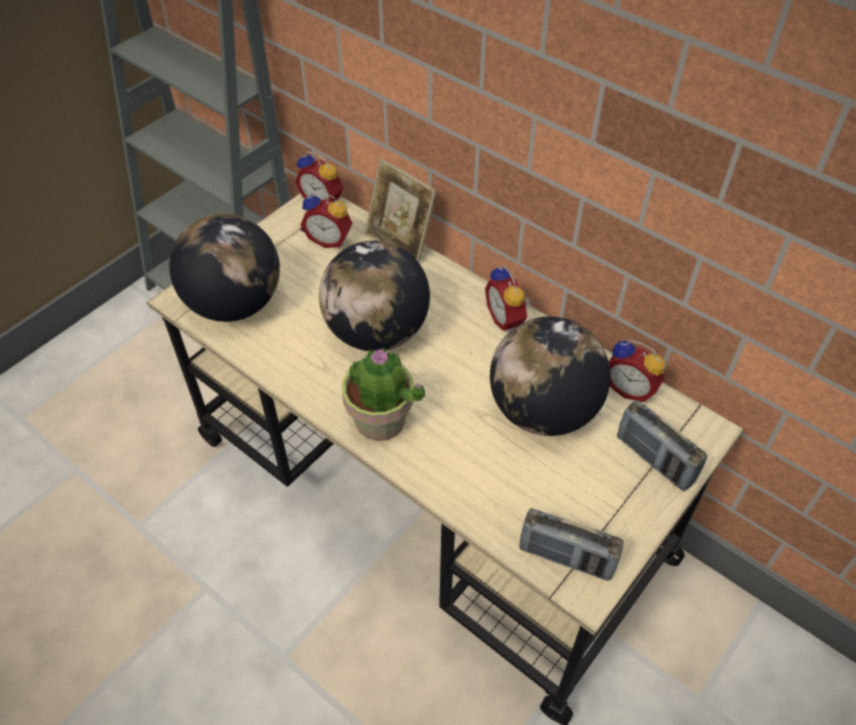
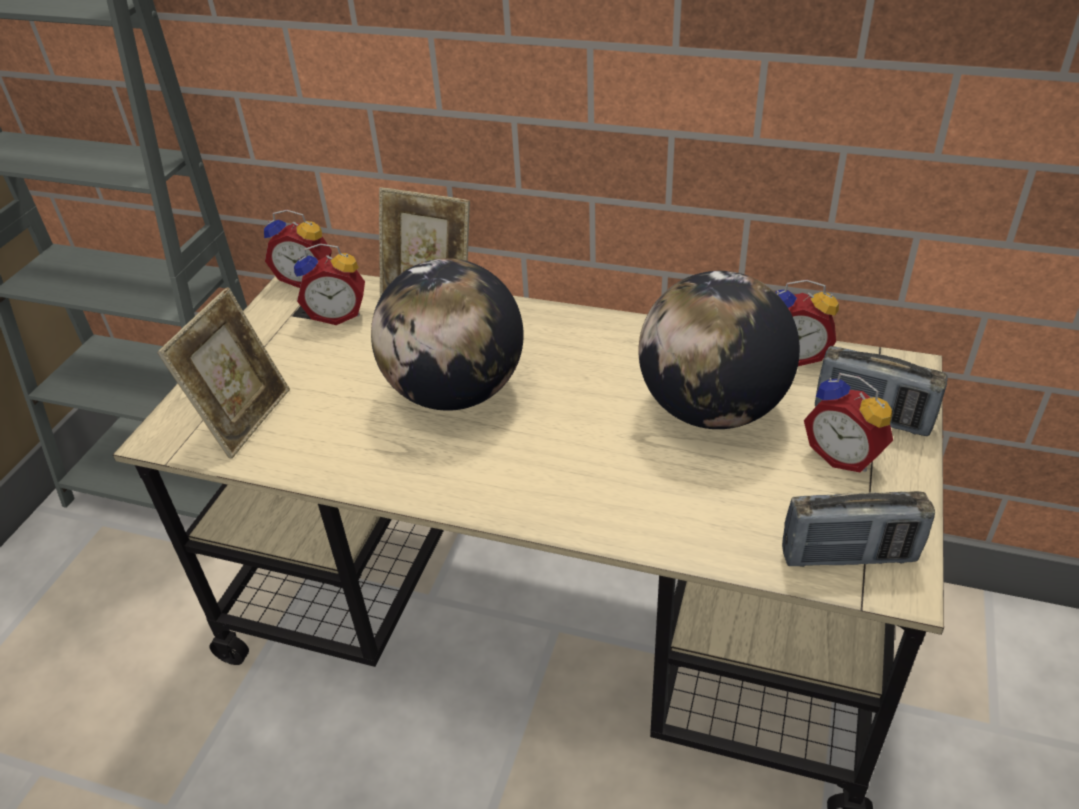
camera: 20 degrees left, 10 degrees down
globe [169,213,280,322] -> picture frame [157,287,290,458]
potted plant [342,347,425,441] -> none
alarm clock [485,265,531,331] -> alarm clock moved to [804,373,893,472]

